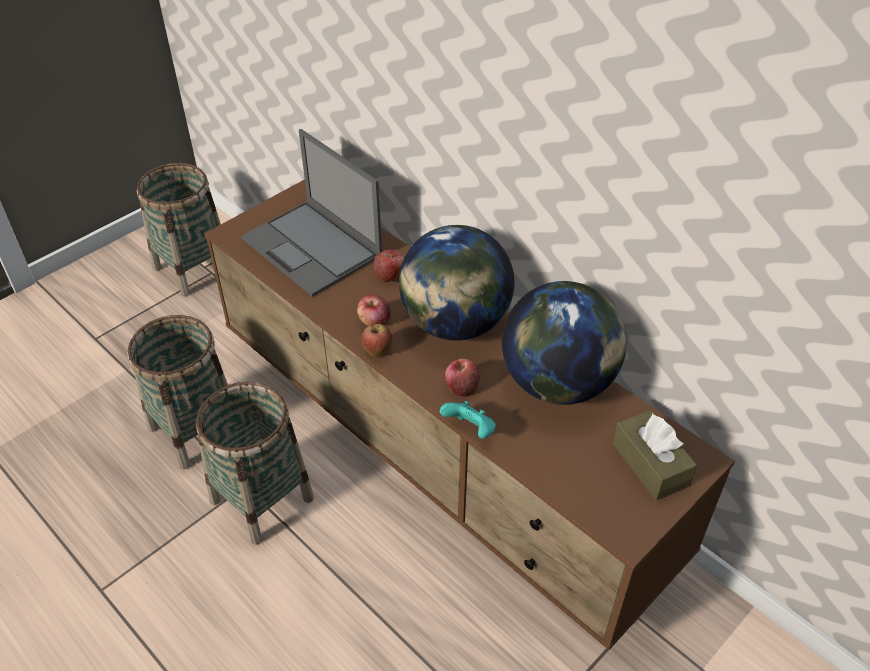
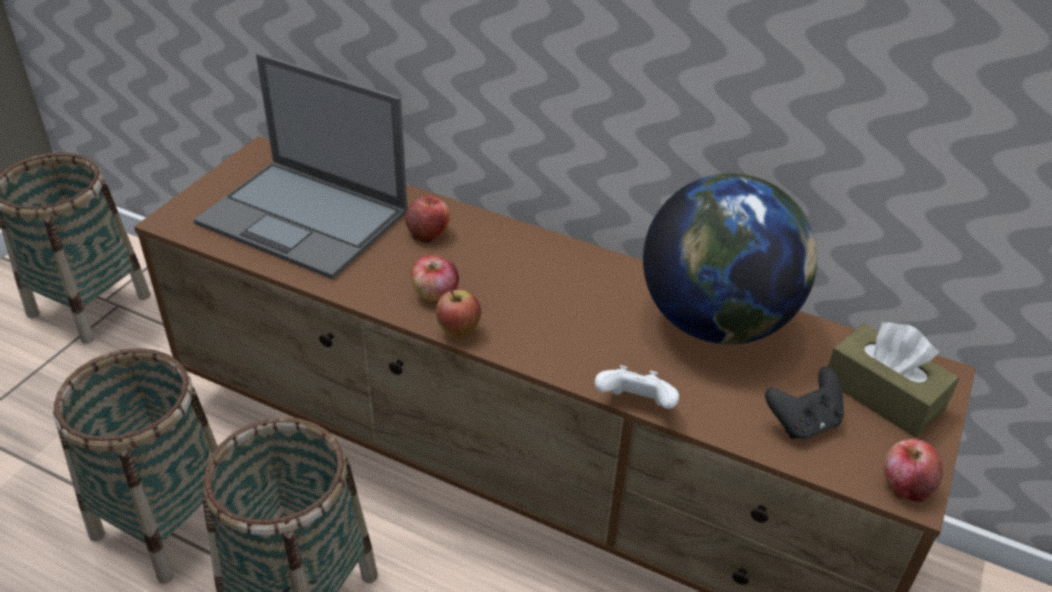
camera: 20 degrees left, 5 degrees down
globe [399,225,514,341] -> none
turquoise game controller [440,401,496,439] -> white game controller [595,365,679,409]
apple [445,359,480,398] -> apple moved to [884,439,943,502]
none -> black game controller [765,367,844,439]

